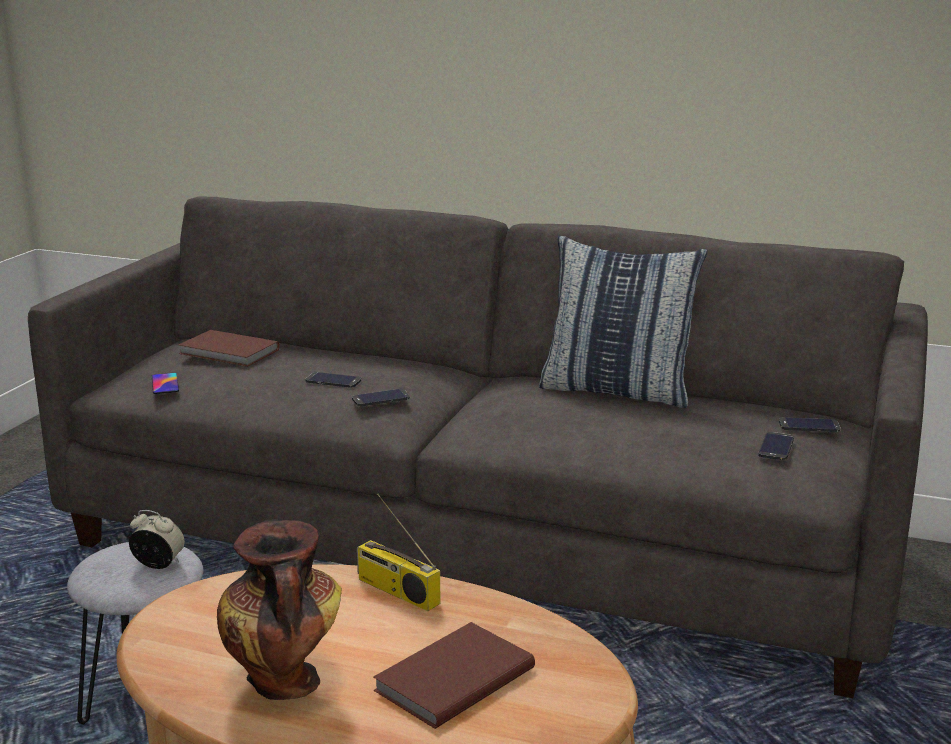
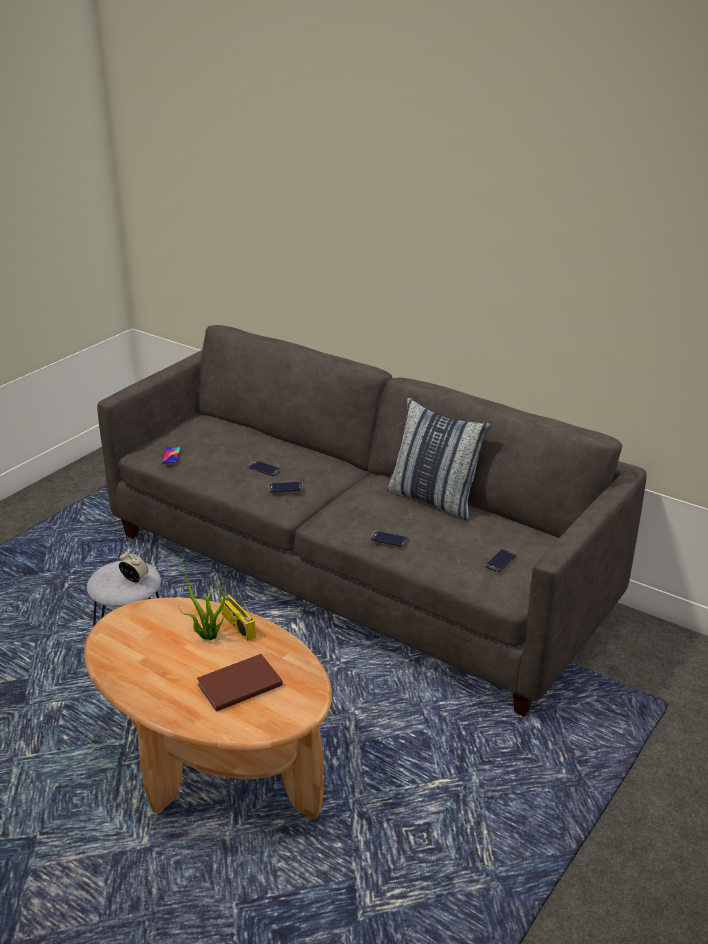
camera: 15 degrees right, 10 degrees up
brown book [178,330,280,367] -> none
vase [217,519,342,700] -> none
phone [779,417,841,432] -> phone moved to [371,531,409,547]
none -> potted plant [178,559,225,640]

